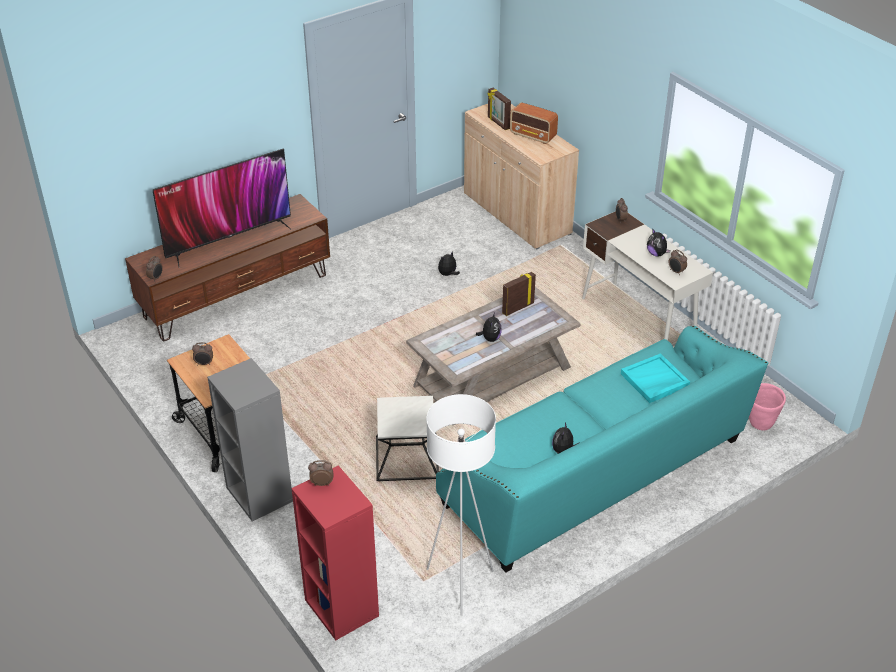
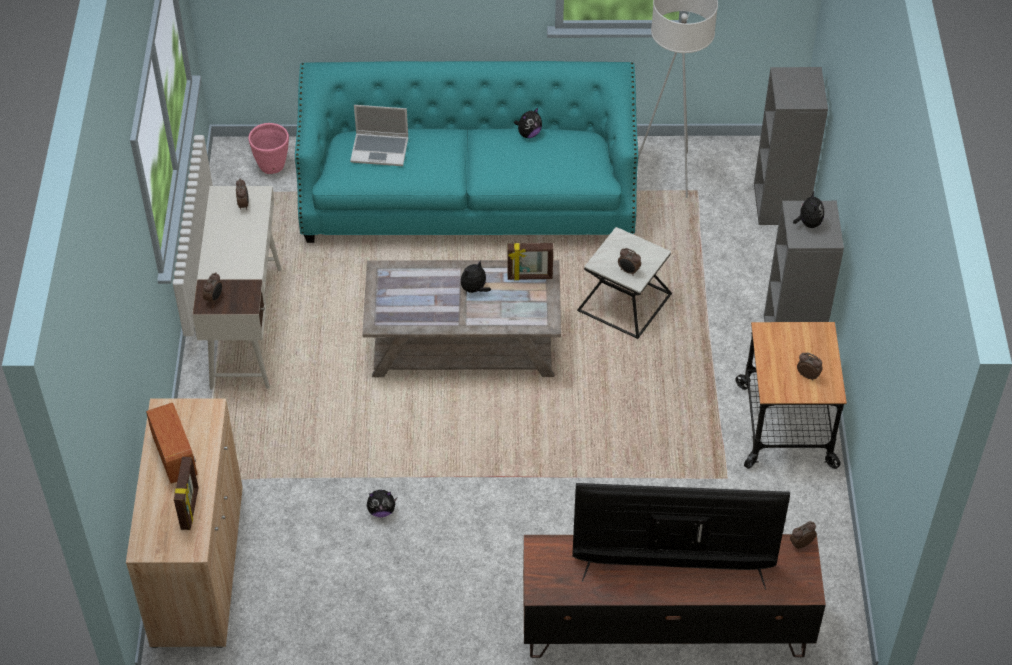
camera: 145 degrees left, 10 degrees up
red bookcase [291,466,379,640] -> grey bookcase [754,67,828,225]
alarm clock [308,460,333,486] -> alarm clock moved to [618,248,641,276]
picture frame [502,272,536,316] -> picture frame moved to [508,243,553,280]
turquoise tray [621,353,690,403] -> laptop [350,105,409,166]
plush toy [647,229,671,256] -> plush toy moved to [793,190,824,228]

